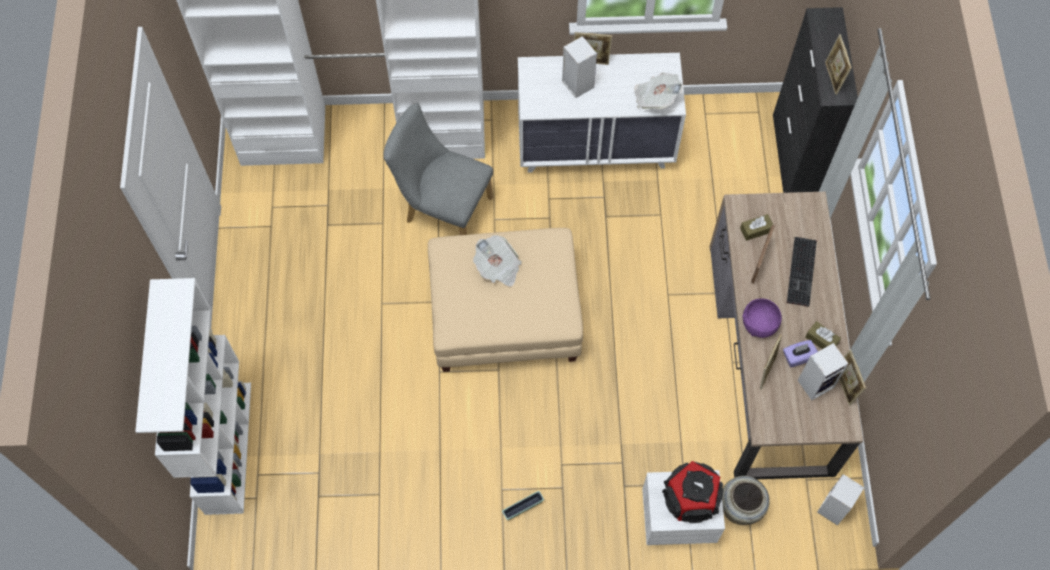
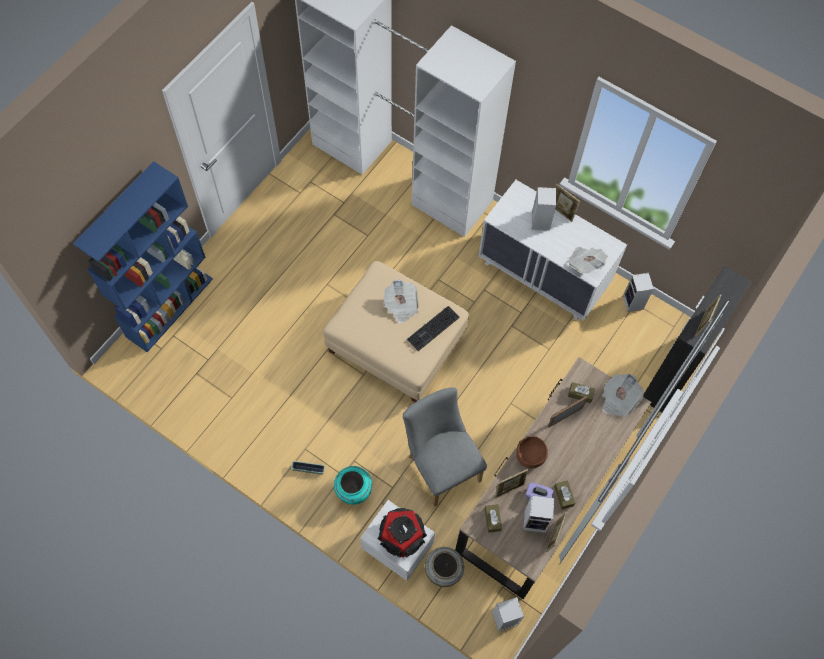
camera: 35 degrees right, 0 degrees up
white bookcase [135,278,251,515] -> blue bookcase [73,161,213,352]
grey chair [383,103,493,235] -> grey chair moved to [403,387,487,507]
purple bowl [742,299,782,338] -> brown bowl [516,436,548,468]
keyboard [787,237,817,307] -> keyboard moved to [407,306,460,351]
none -> turquoise vase [334,466,372,505]
none -> brown tissue box [485,504,502,533]
none -> newspaper [602,374,644,418]
none -> speaker [623,273,654,312]

